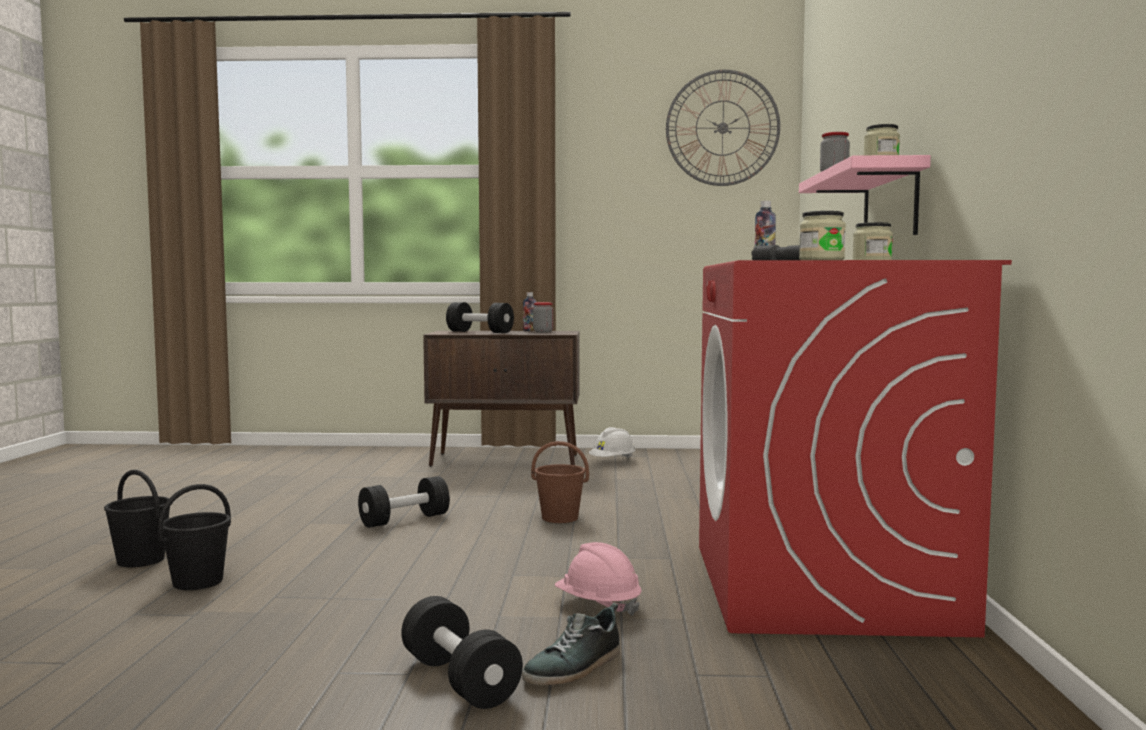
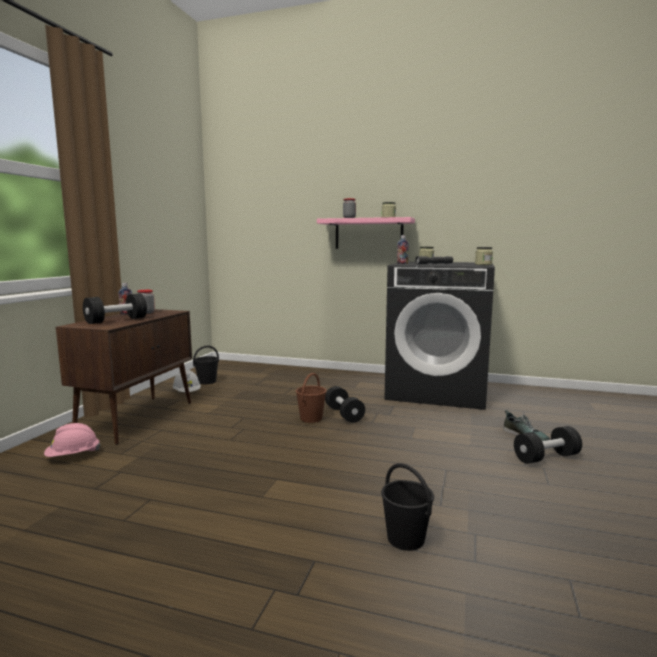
camera: 75 degrees left, 5 degrees up
black bucket [104,470,170,567] -> black bucket moved to [193,346,219,384]
black dumbbell [358,476,450,528] -> black dumbbell moved to [325,386,365,423]
pink hard hat [555,542,642,616] -> pink hard hat moved to [44,423,100,457]
wall clock [666,70,780,186] -> none
red washing machine [699,260,1012,637] -> black washing machine [385,262,495,410]

